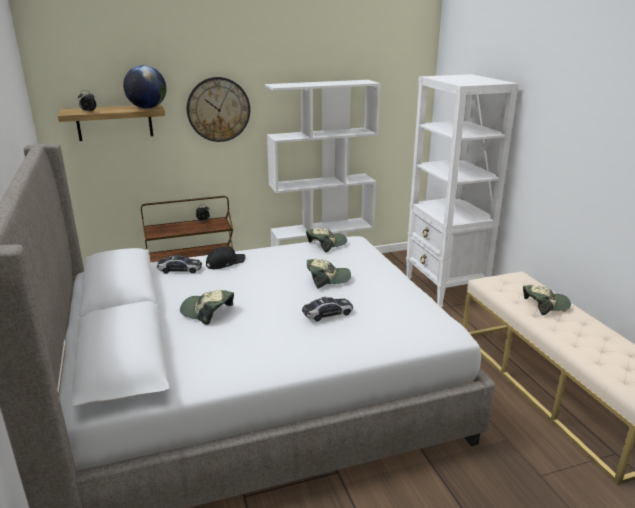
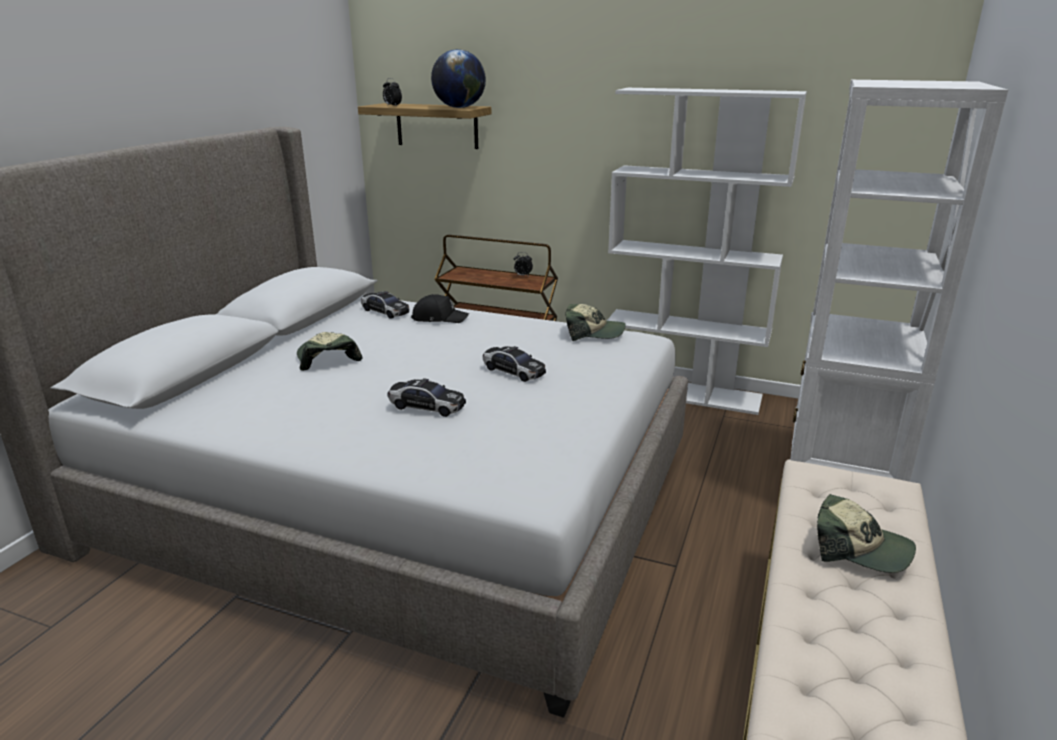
camera: 40 degrees right, 0 degrees up
wall clock [187,77,250,142] -> none
cap [307,259,351,289] -> toy car [483,346,546,382]

